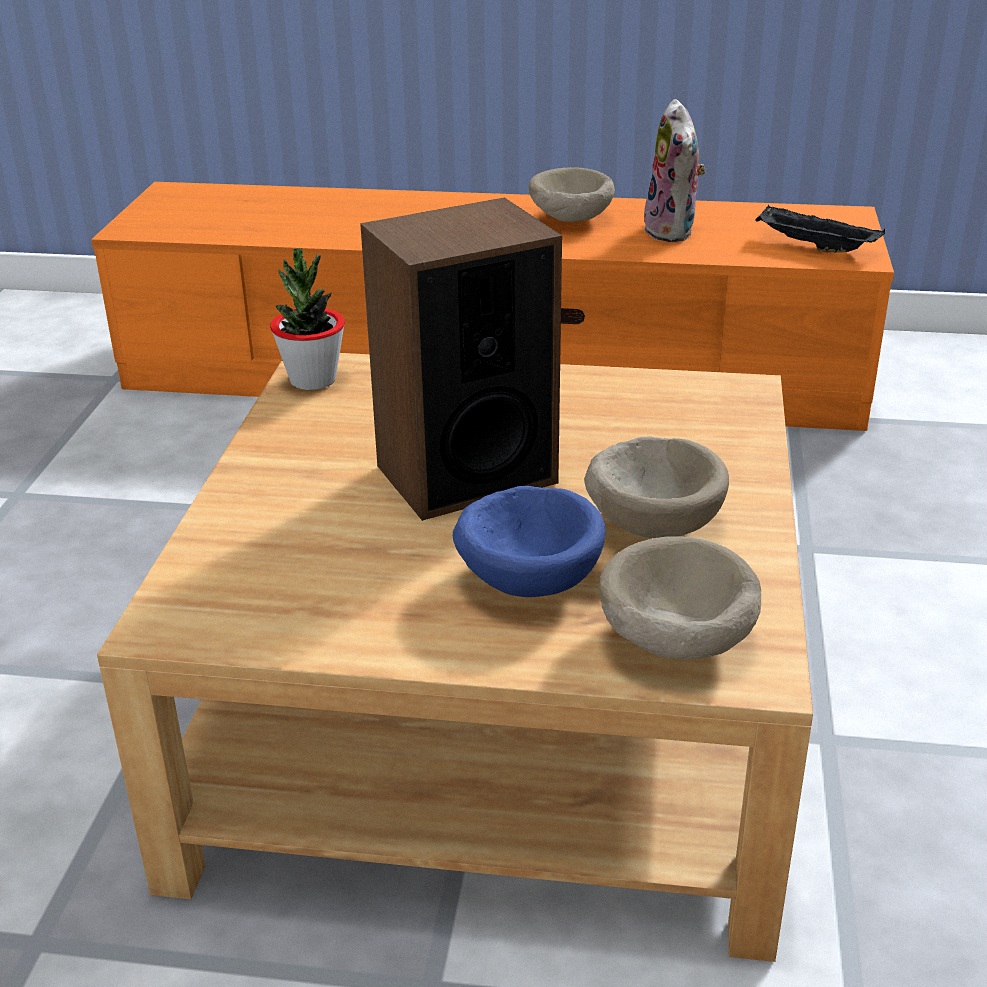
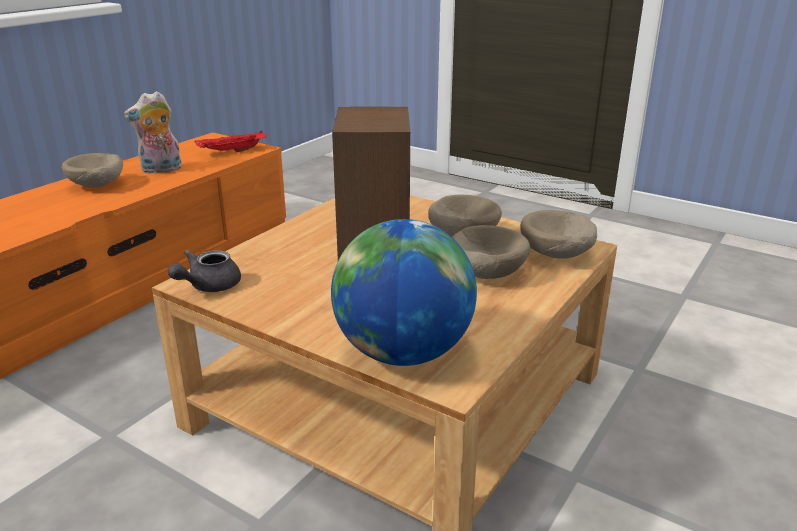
camera: 65 degrees left, 5 degrees down
potted plant [270,248,345,390] -> grey teapot [168,250,241,292]
blue bowl [453,486,605,597] -> beige bowl [452,225,530,279]
plush toy [640,99,706,242] -> plush toy turned 135 degrees clockwise [124,91,182,174]
black tray [755,205,885,253] -> red tray [194,130,267,152]
none -> globe [331,219,477,366]

